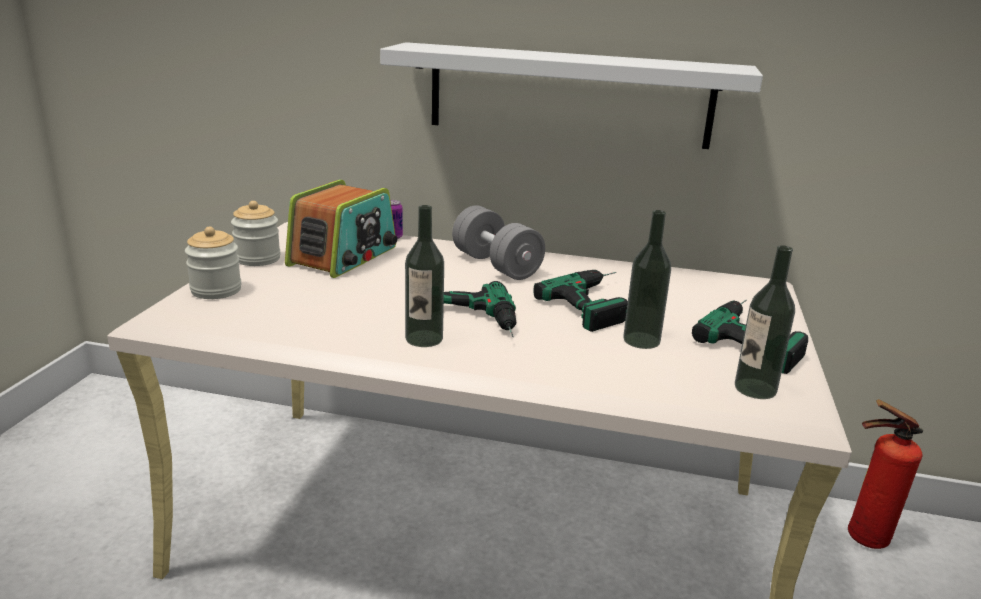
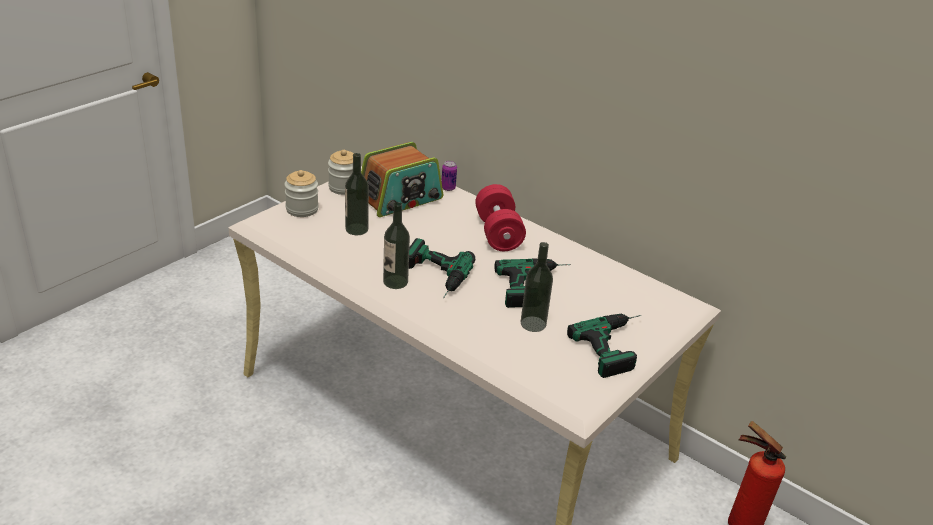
camera: 25 degrees right, 10 degrees up
white shelf [380,42,763,149] -> none
grey dumbbell [452,205,545,280] -> red dumbbell [475,184,526,251]
bottle [735,245,795,399] -> bottle moved to [345,153,369,235]

